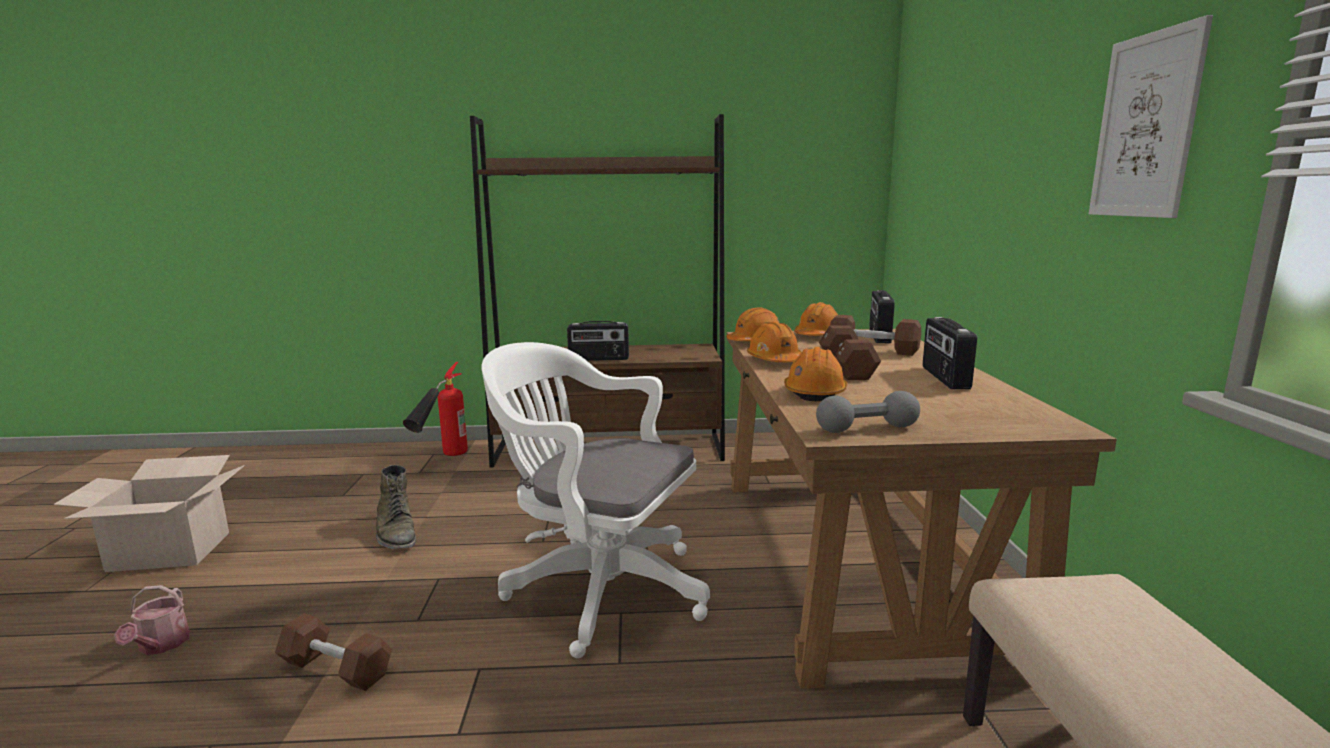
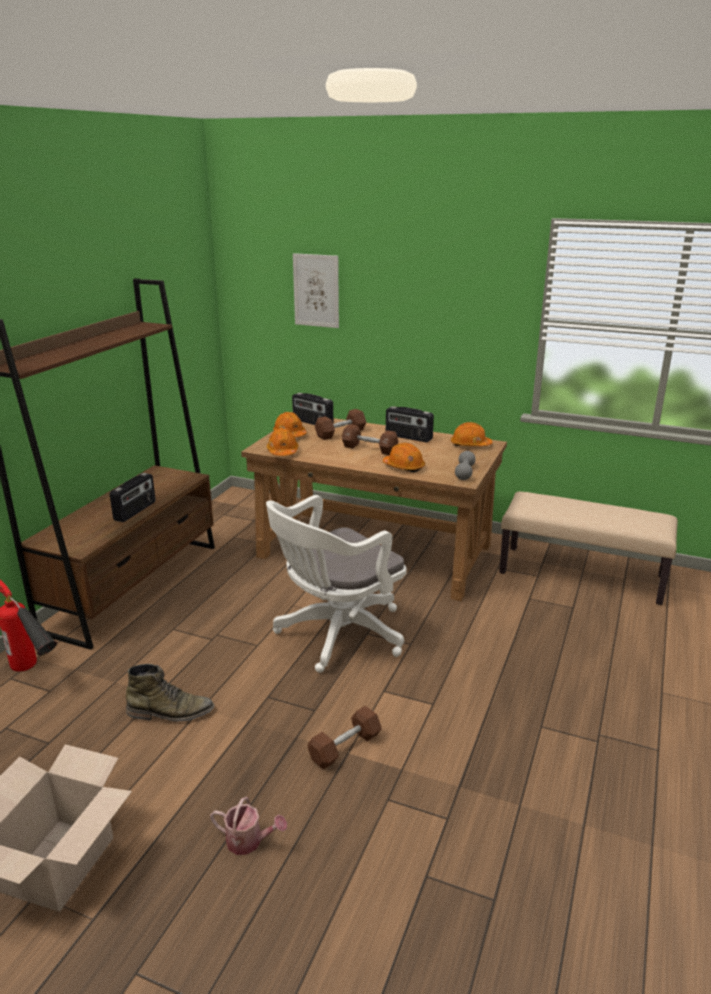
camera: 65 degrees left, 10 degrees up
orange hard hat [747,322,802,362] -> orange hard hat moved to [451,422,493,446]
picture [1089,15,1213,218] -> picture moved to [293,253,339,328]

